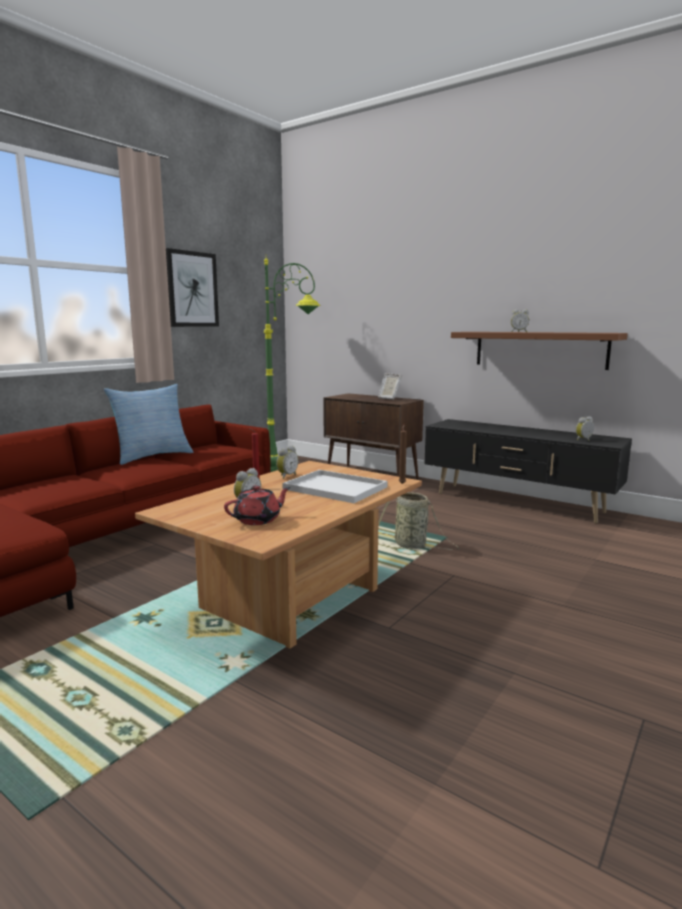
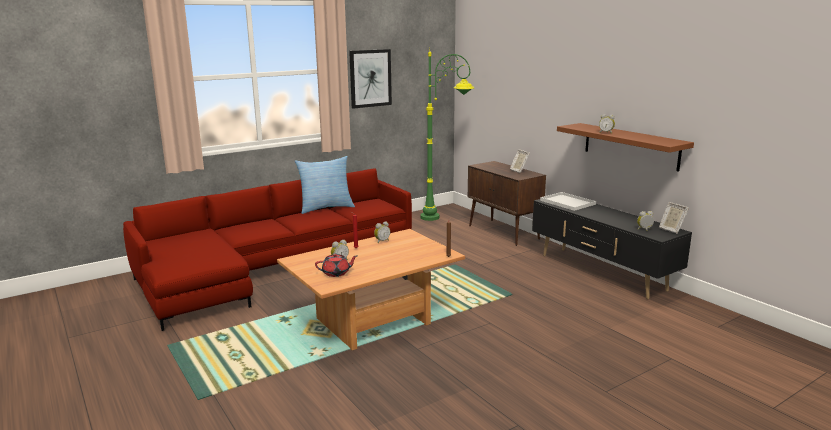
camera: 20 degrees right, 5 degrees up
white tray [283,470,388,503] -> white tray moved to [540,192,596,211]
basket [378,492,459,550] -> none
none -> picture frame [659,202,689,234]

